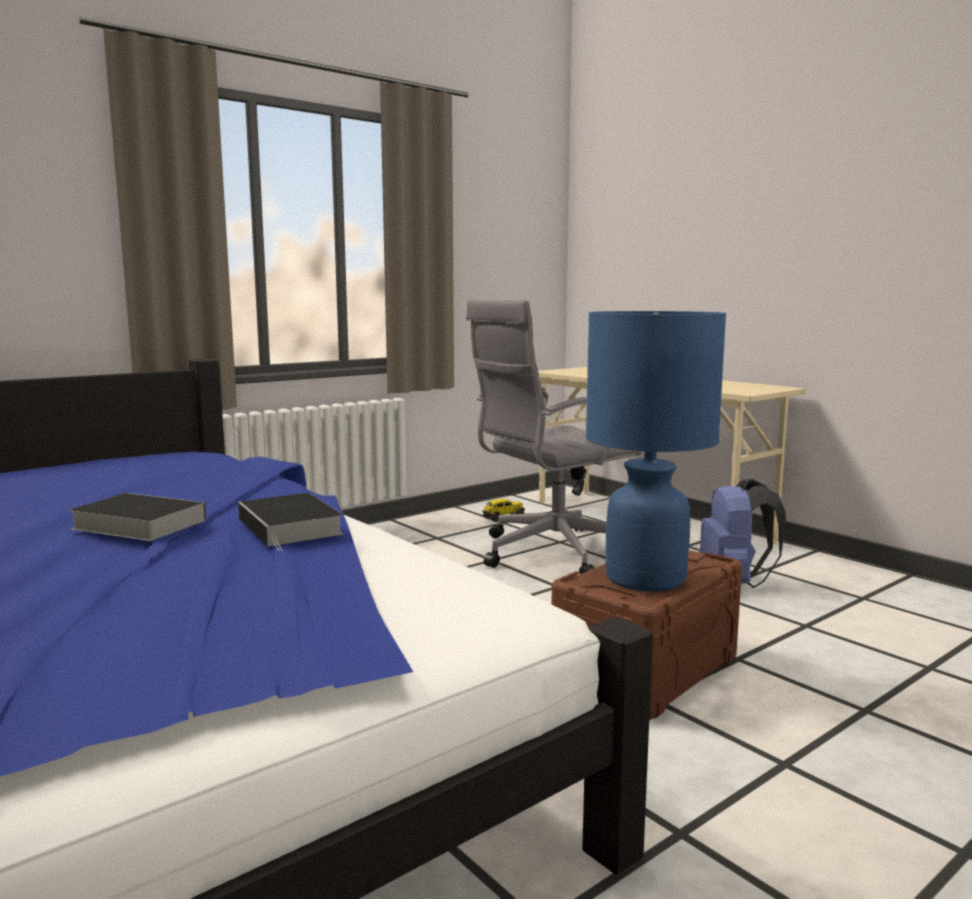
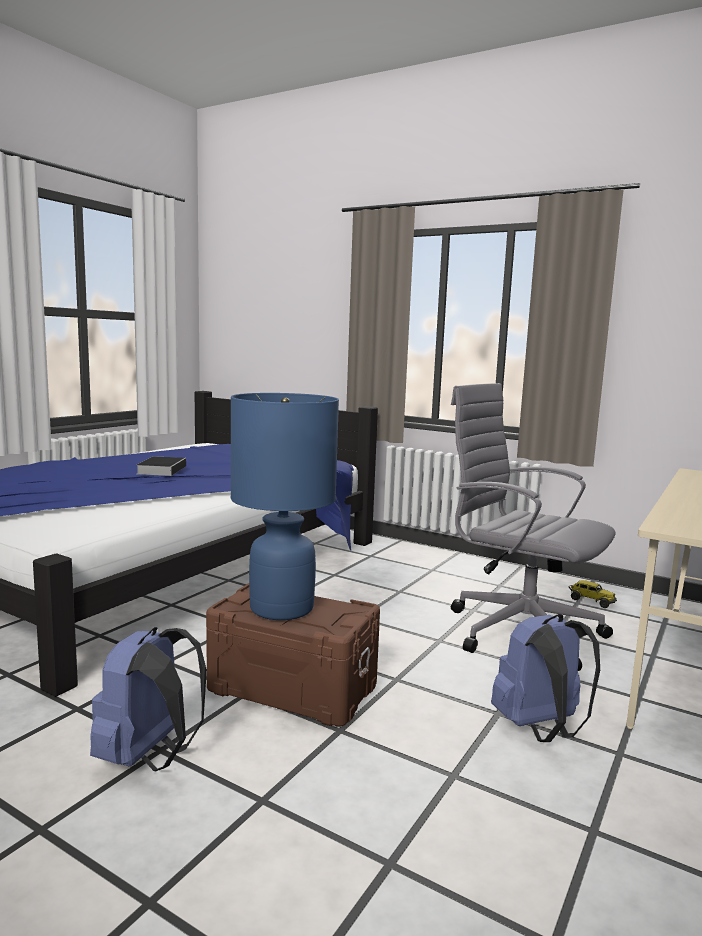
camera: 70 degrees right, 0 degrees up
book [238,493,343,551] -> none
none -> blue backpack [90,627,207,771]

